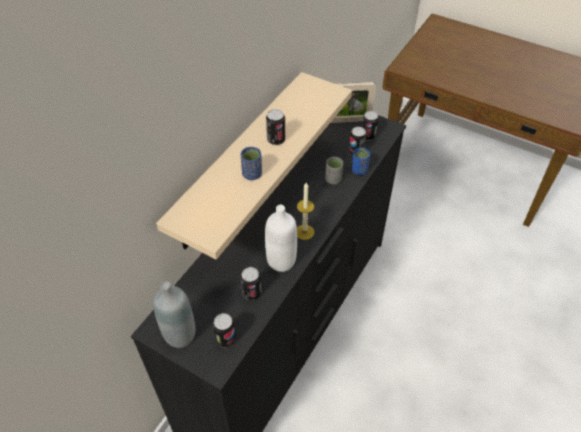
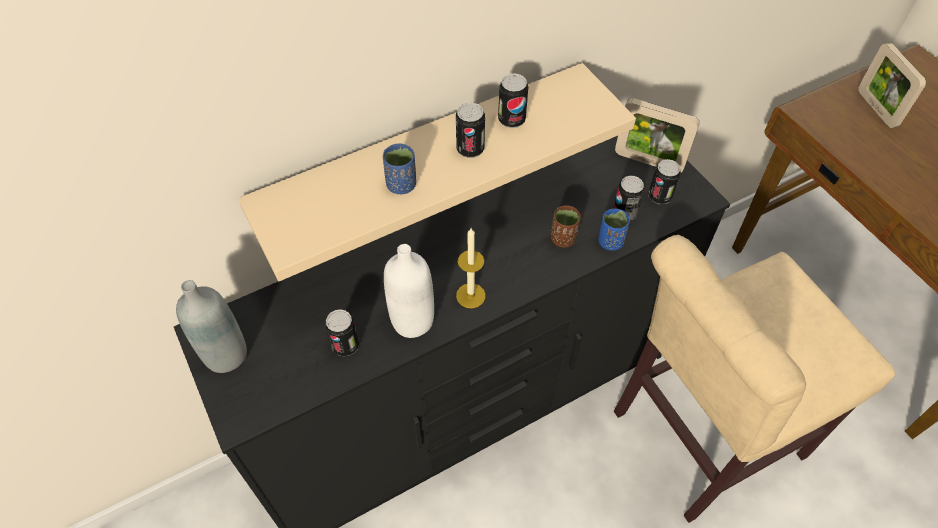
camera: 30 degrees right, 5 degrees up
can [213,313,236,348] -> can moved to [498,73,528,128]
grey cup [325,157,343,184] -> brown cup [550,205,581,248]
none -> beige chair [614,235,895,523]
none -> picture frame [859,43,926,128]

